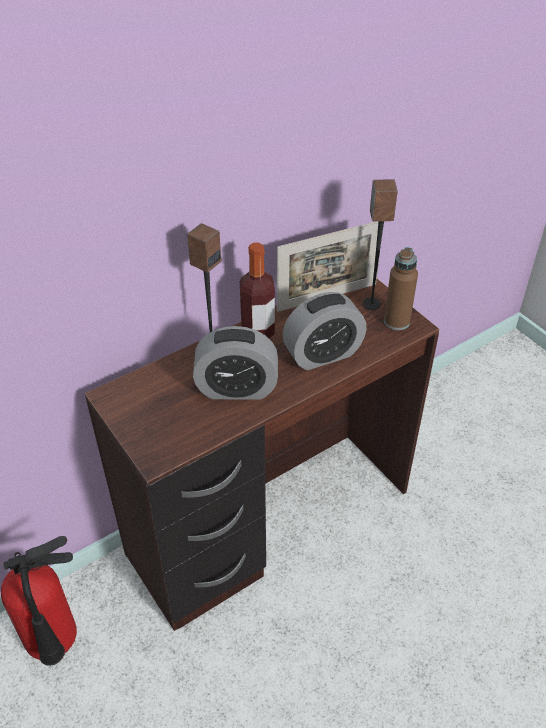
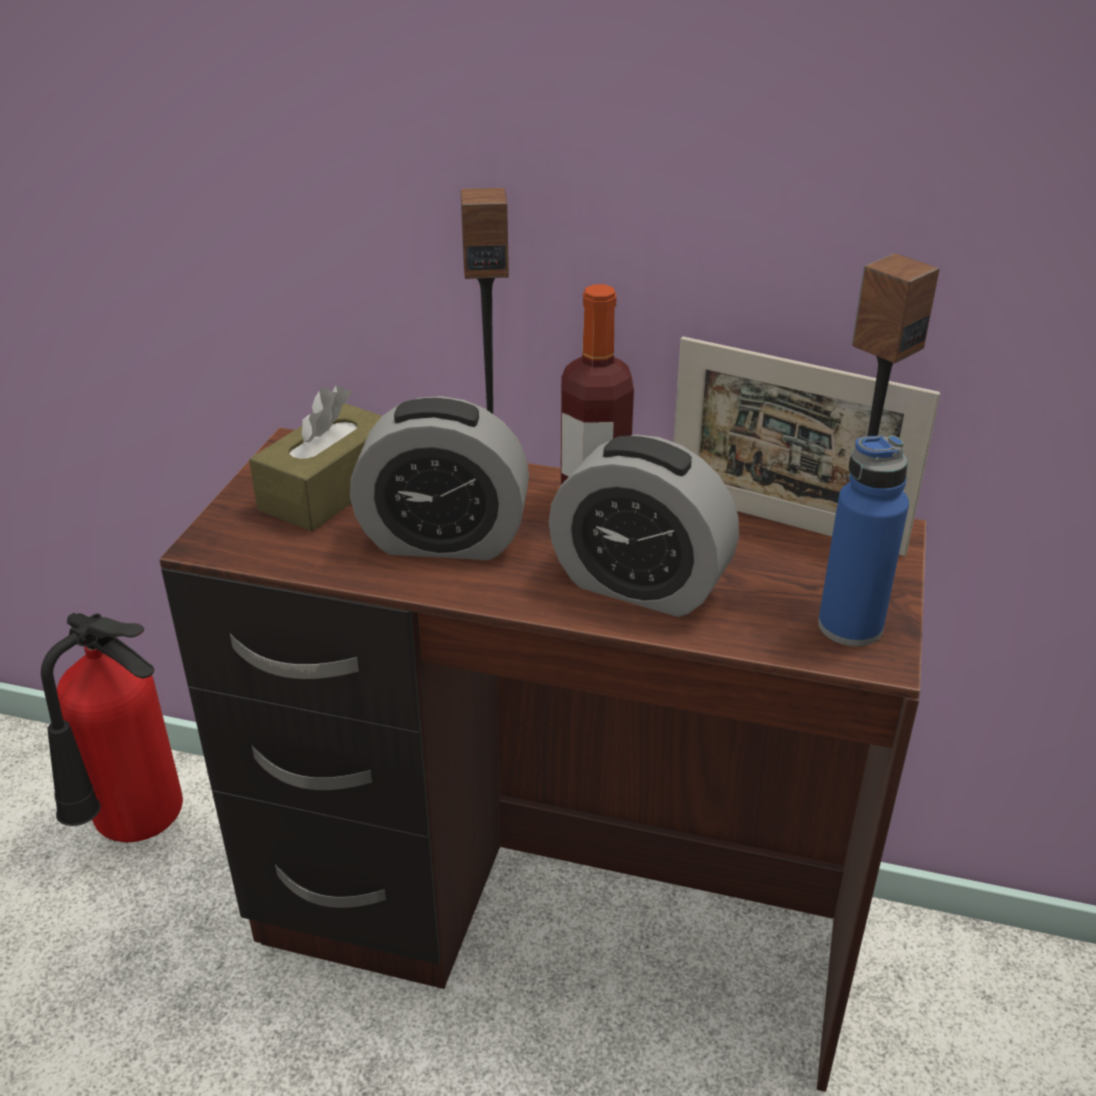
camera: 50 degrees right, 10 degrees down
alarm clock [193,326,278,400] -> alarm clock turned 45 degrees counterclockwise [350,396,529,560]
brown bottle [384,247,418,330] -> blue bottle [818,435,909,646]
none -> brown tissue box [249,385,382,531]

